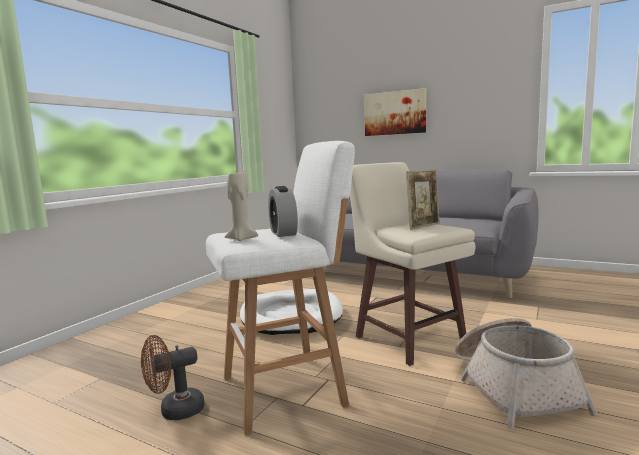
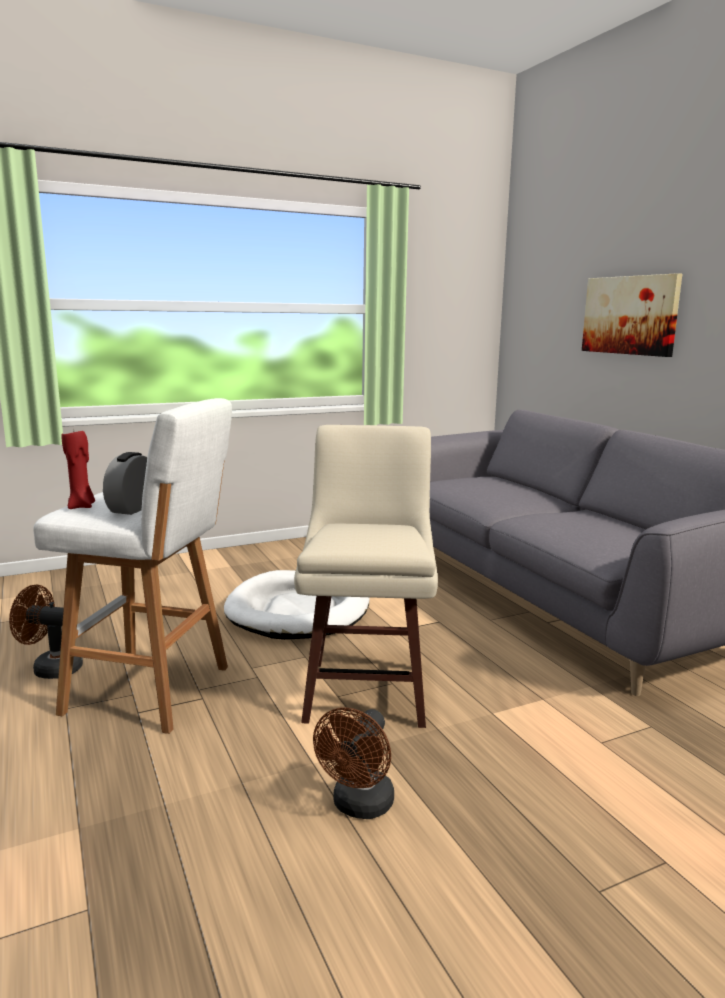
camera: 35 degrees right, 5 degrees up
beige candle [225,169,258,241] -> red candle [61,427,95,509]
picture frame [406,170,440,230] -> none
basket [455,318,597,429] -> brown fan [313,707,394,819]

